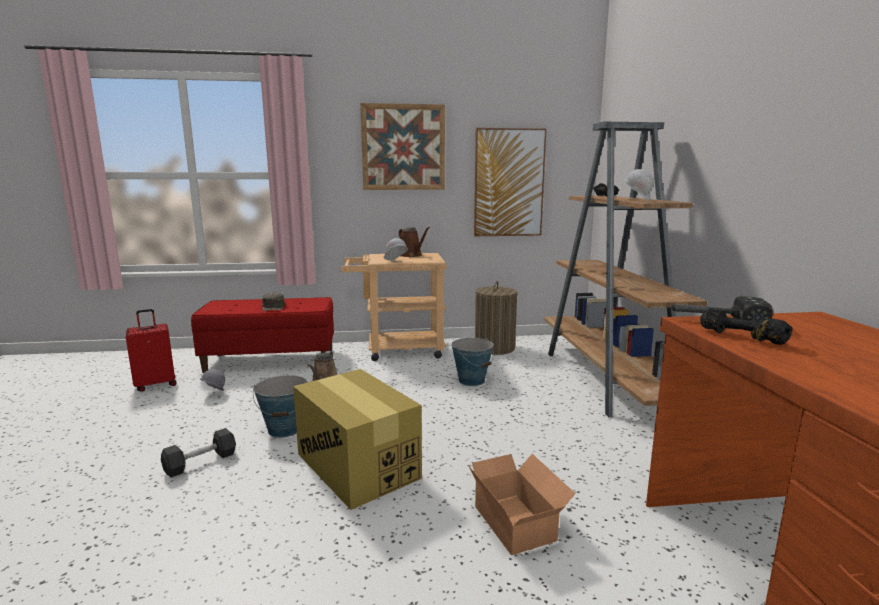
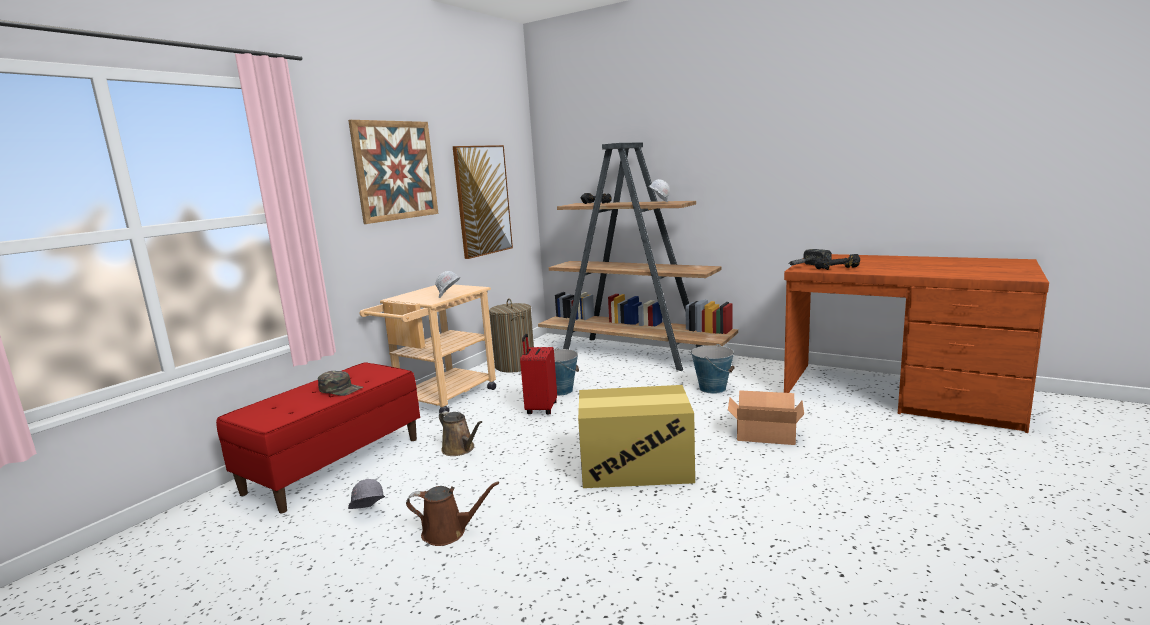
camera: 50 degrees left, 0 degrees up
red suitcase [126,309,177,392] -> red suitcase moved to [520,334,557,415]
grey dumbbell [161,428,236,478] -> none
bucket [253,375,308,438] -> bucket moved to [691,344,735,394]
brown watering can [399,227,430,257] -> brown watering can moved to [406,482,499,546]

